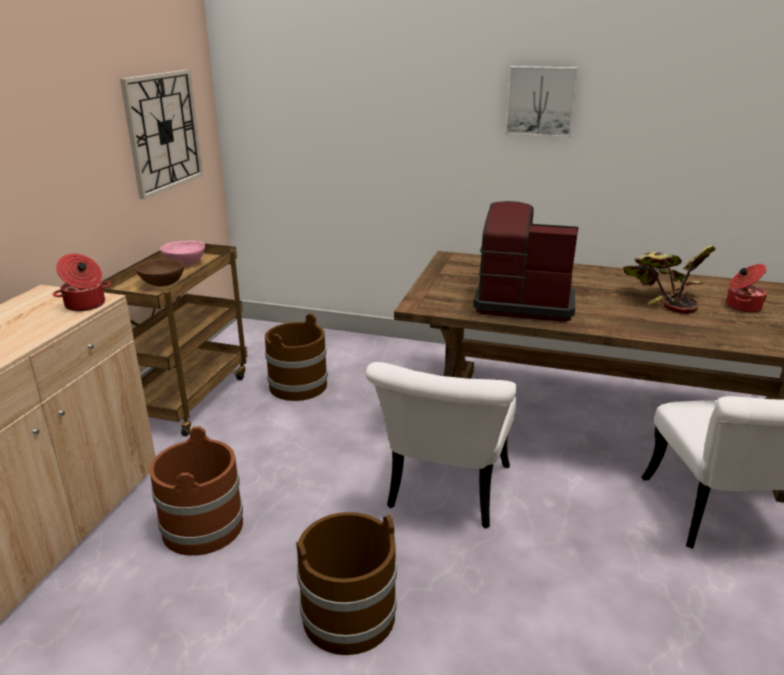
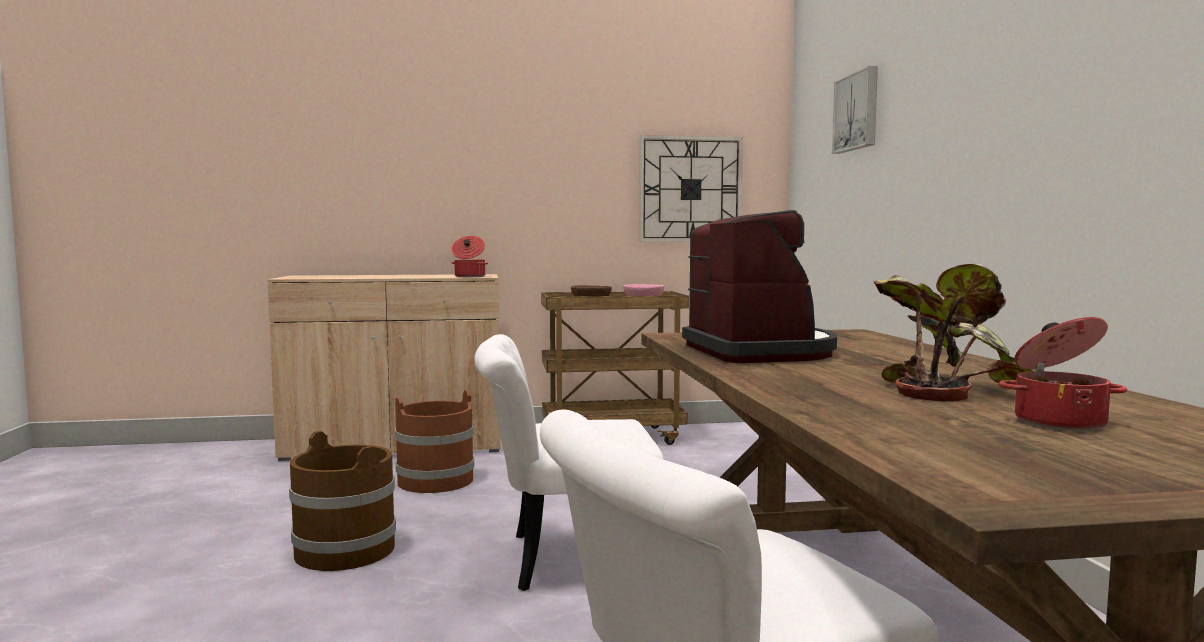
camera: 65 degrees right, 20 degrees down
brown bucket [265,313,328,401] -> none
picture [505,66,578,137] -> picture moved to [832,66,878,154]

